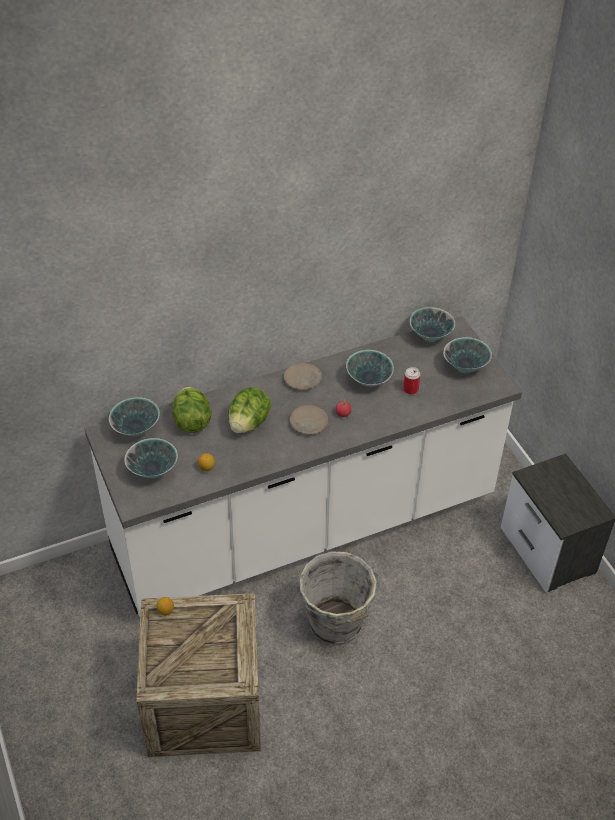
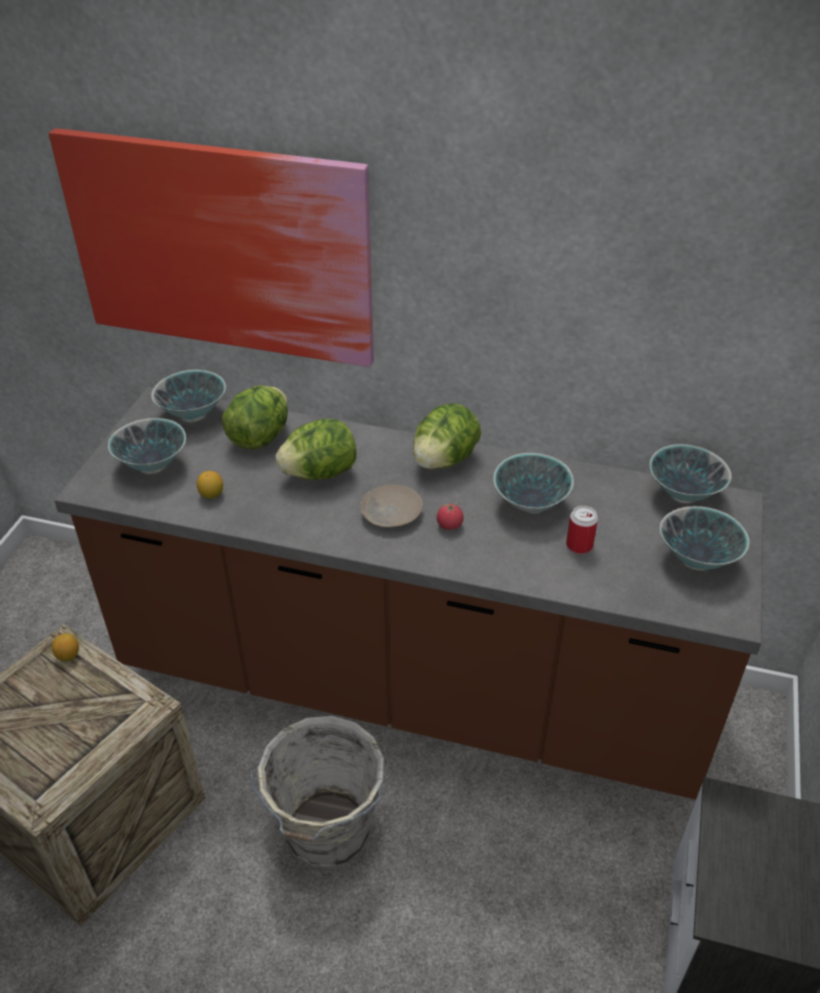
camera: 40 degrees right, 5 degrees down
white counter [85,316,522,616] -> brown counter [54,387,763,800]
beige plate [284,363,322,390] -> lettuce [413,403,481,469]
none -> picture [49,128,374,367]

